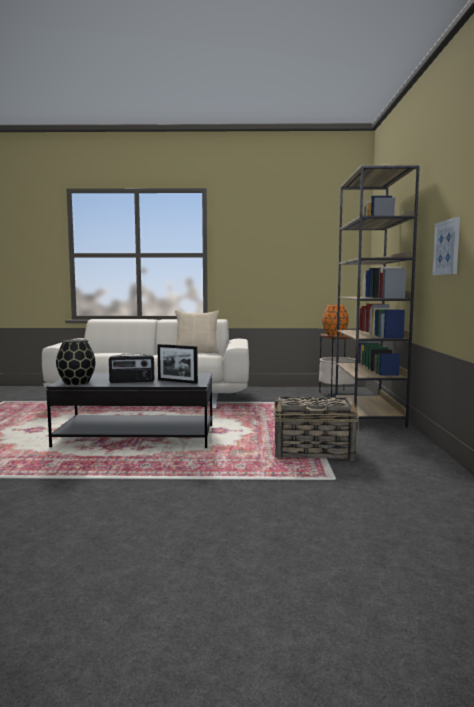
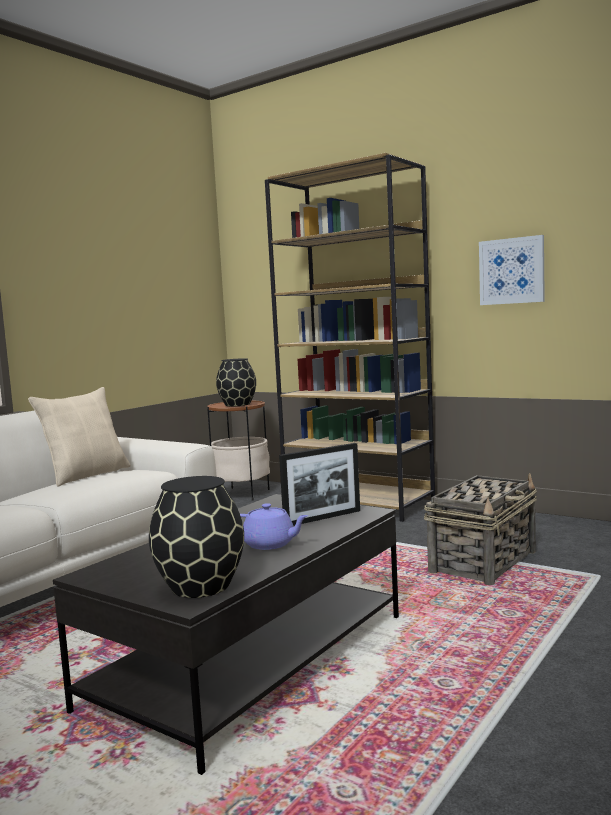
camera: 55 degrees left, 0 degrees up
radio [109,354,154,383] -> purple teapot [240,503,309,550]
orange vase [322,305,349,336] -> black vase [216,358,256,406]

